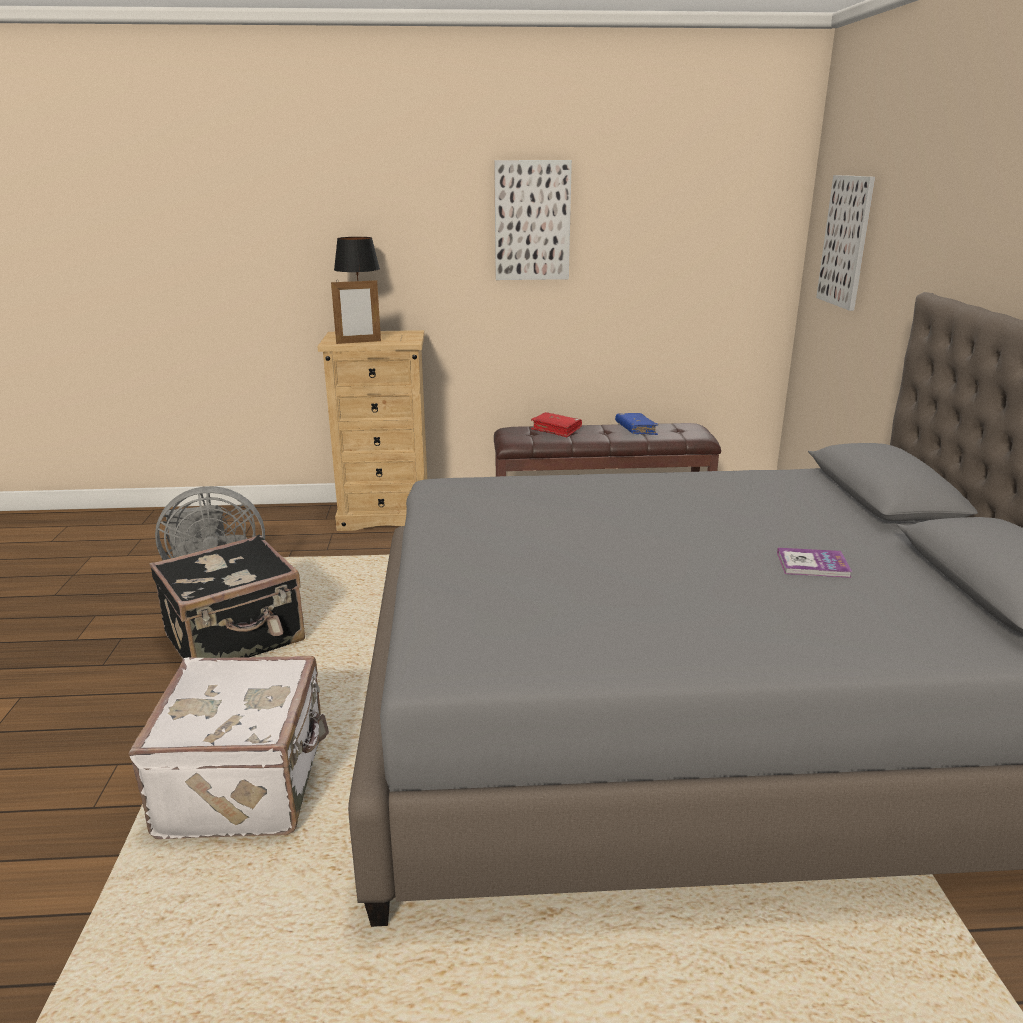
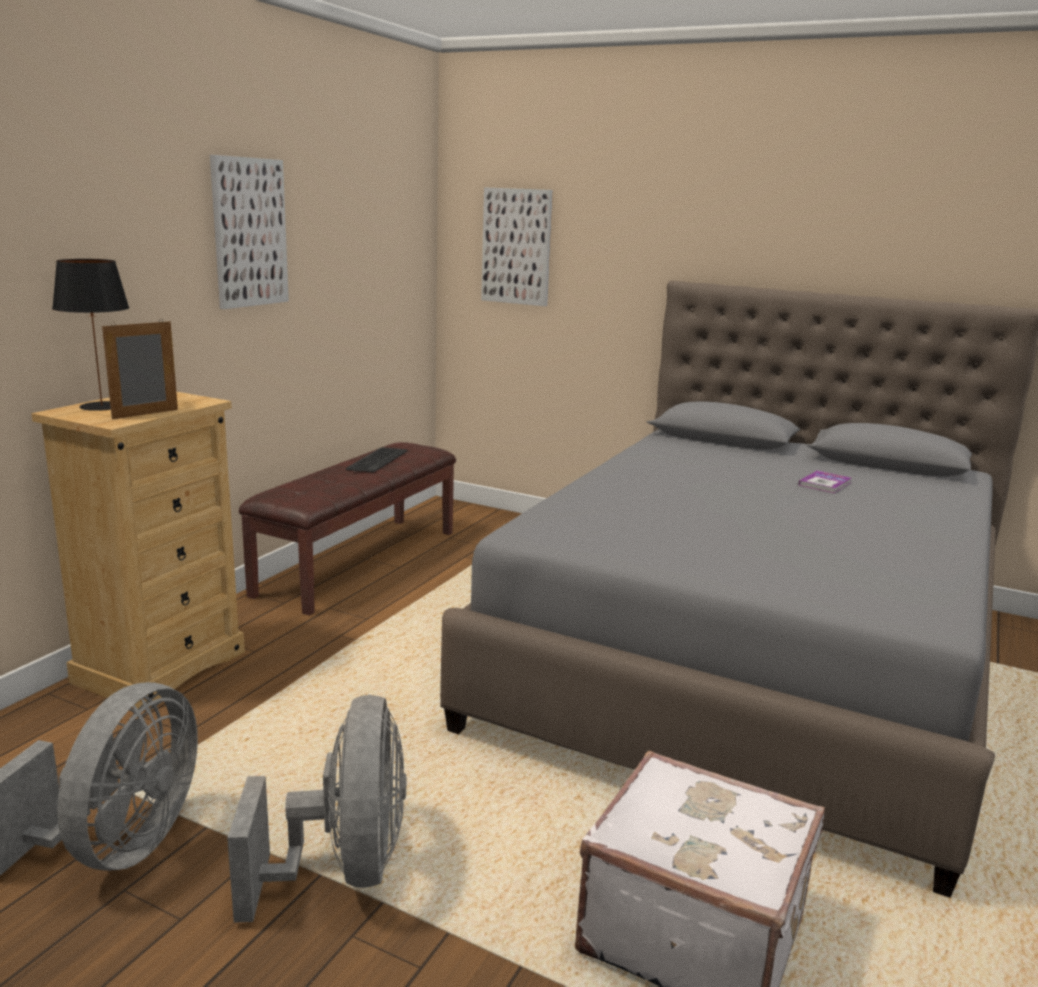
camera: 60 degrees left, 5 degrees down
black suitcase [150,535,305,660] -> grey fan [227,695,406,922]
picture frame [331,278,381,344] -> picture frame turned 150 degrees counterclockwise [102,321,178,419]
red book [531,412,582,437] -> none
blue book [615,413,659,435] -> keyboard [346,447,408,473]

